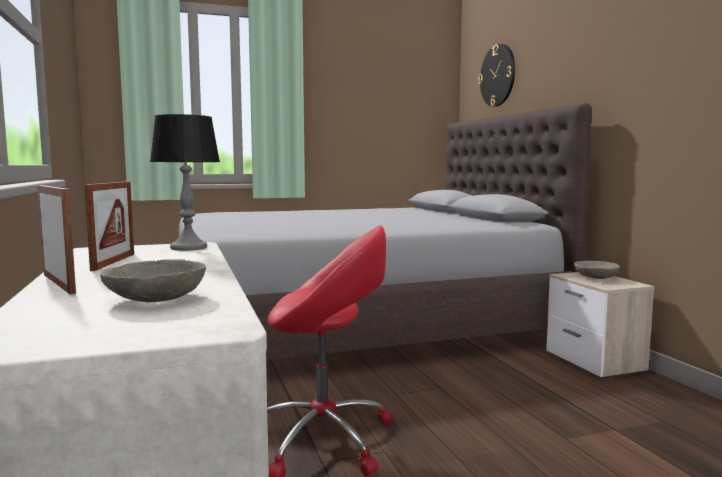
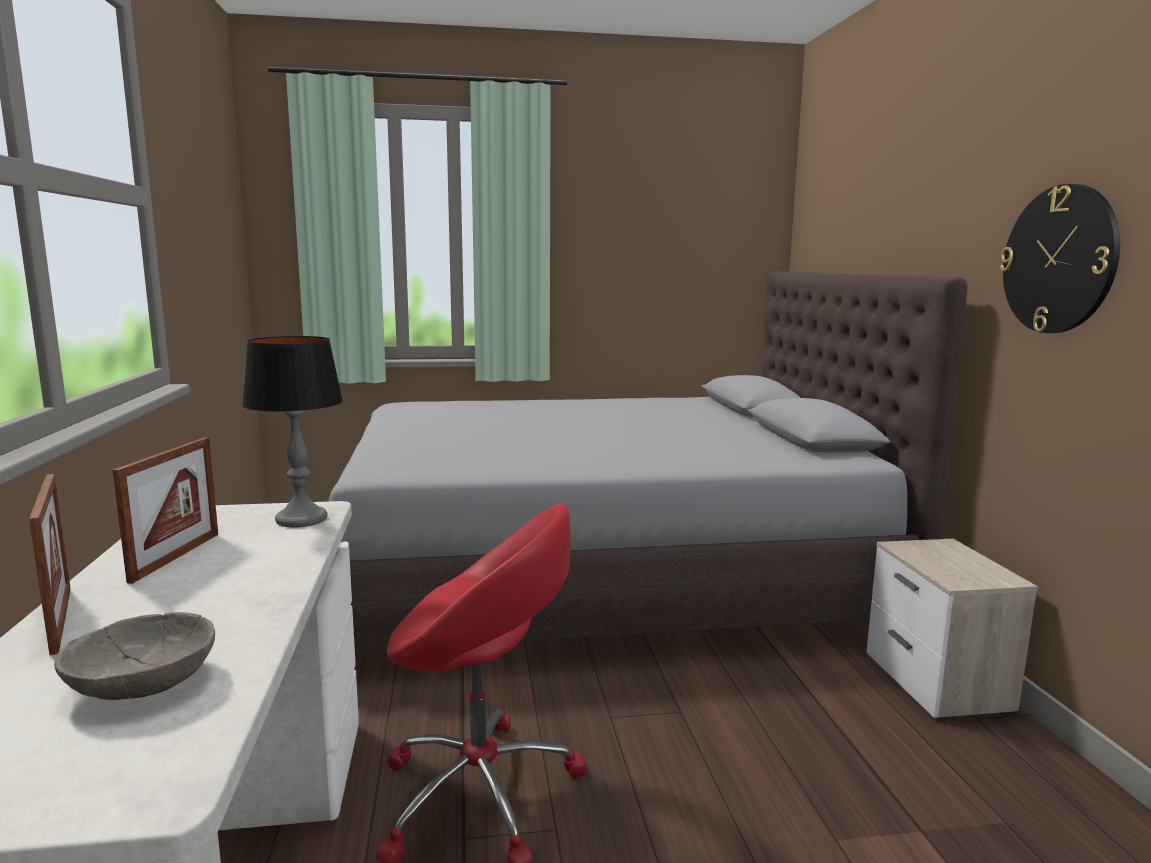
camera: 10 degrees right, 5 degrees up
wall clock [478,44,515,107] -> wall clock moved to [1000,184,1120,333]
grey bowl [574,261,619,279] -> none

